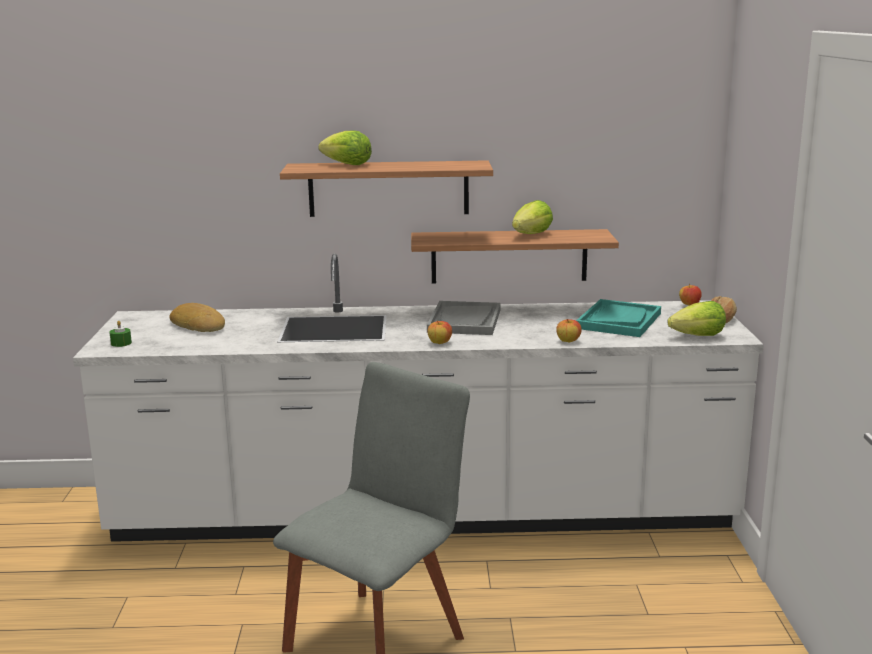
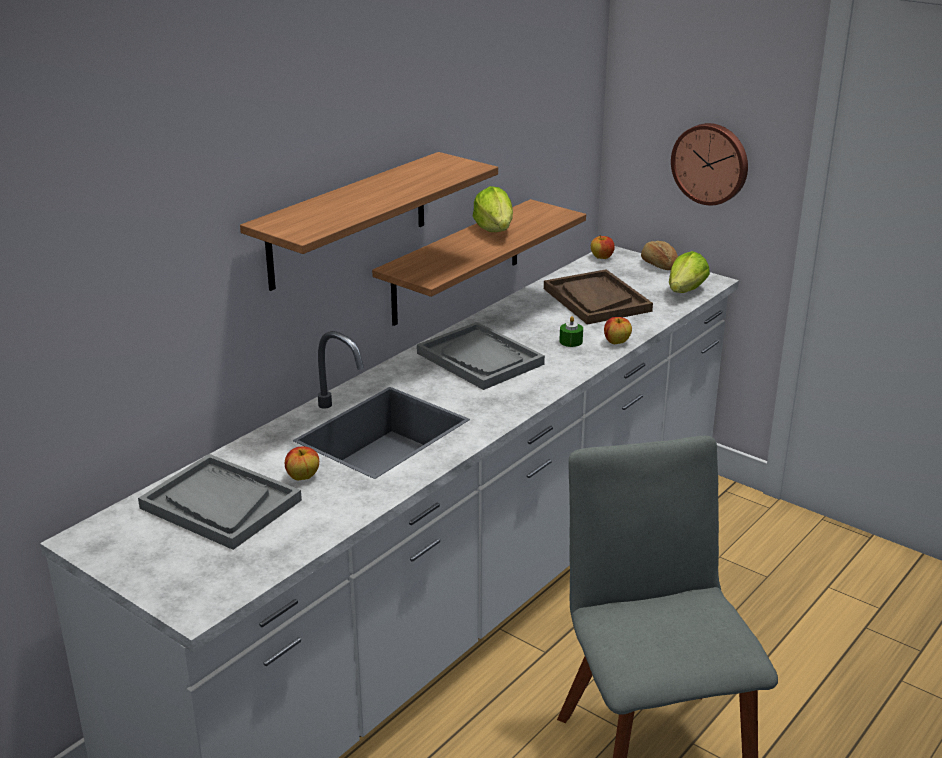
camera: 50 degrees left, 10 degrees up
green candle [109,321,132,347] -> green candle moved to [559,316,583,347]
bread [169,303,225,332] -> grey tray [138,454,302,550]
lettuce [318,131,372,165] -> none
apple [427,320,452,344] -> apple moved to [285,446,319,480]
turquoise tray [576,299,661,337] -> brown tray [544,269,653,325]
none -> wall clock [671,123,748,205]

